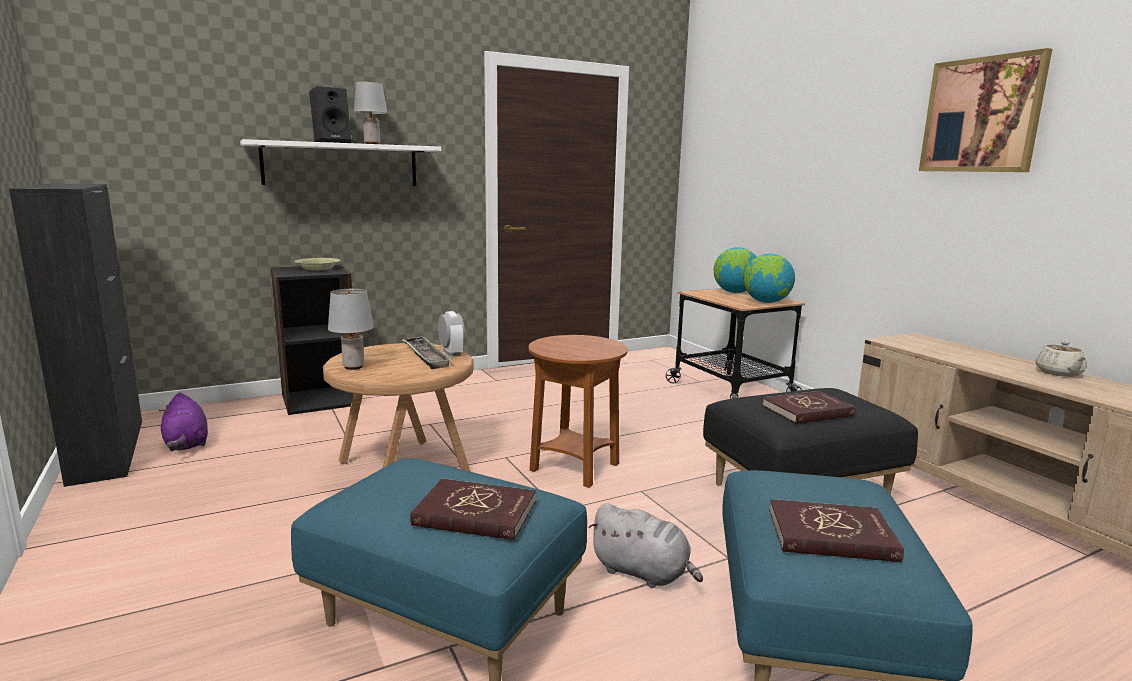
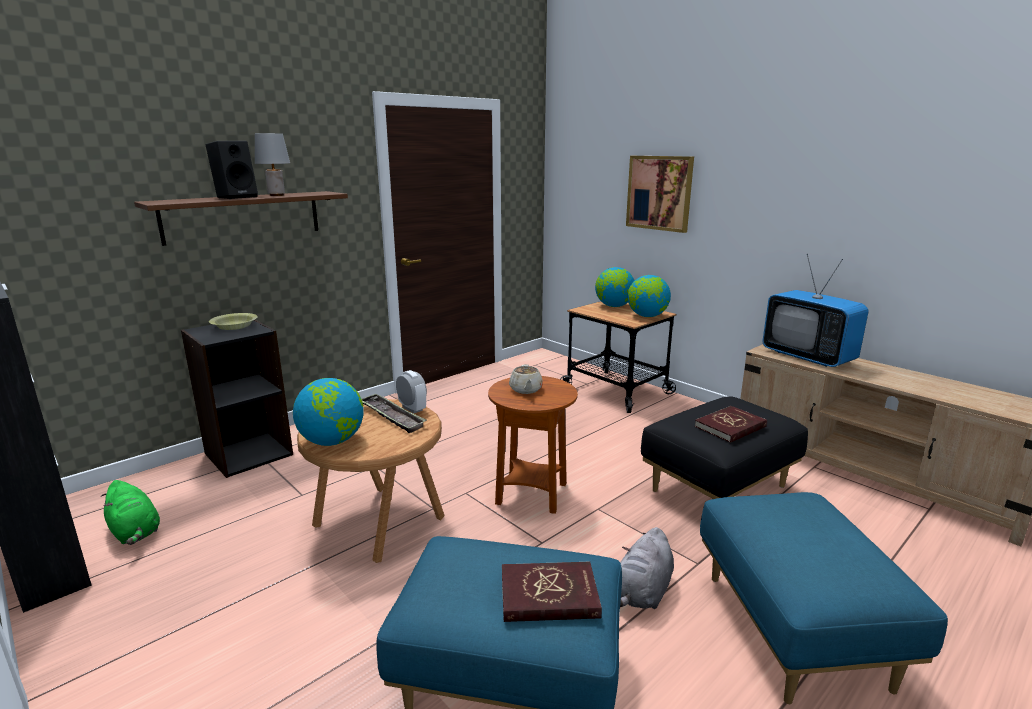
camera: 15 degrees left, 5 degrees up
purple plush toy [159,393,208,451] -> green plush toy [101,480,160,545]
white shelf [240,139,441,186] -> brown shelf [134,191,348,246]
grey table lamp [328,289,374,370] -> globe [293,378,364,446]
grey plush toy [588,503,703,588] -> grey plush toy turned 105 degrees clockwise [620,527,674,609]
red book [769,499,904,562] -> none
picture [919,48,1052,172] -> picture moved to [626,156,694,233]
beige teapot [1036,341,1087,377] -> beige teapot moved to [509,364,543,394]
none -> television [762,254,869,367]

